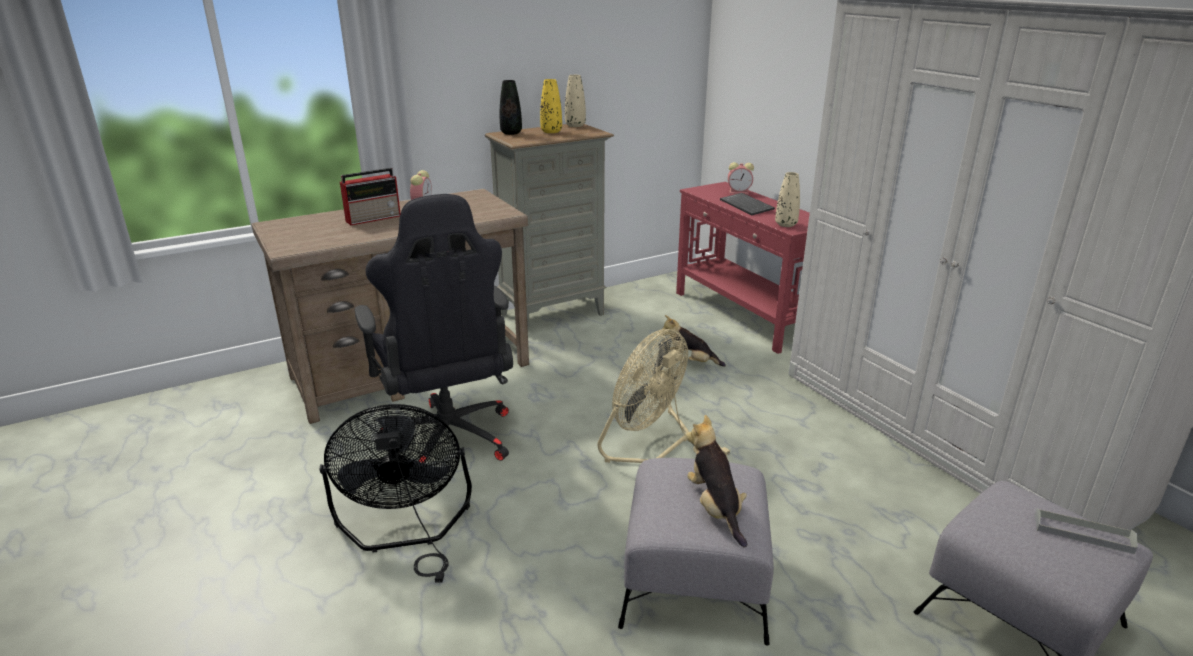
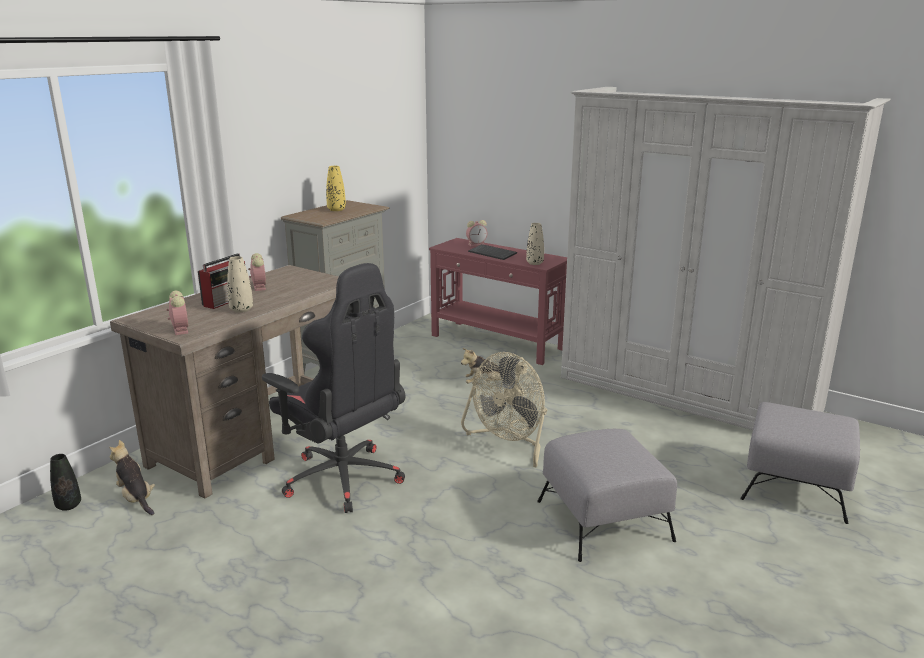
camera: 25 degrees left, 5 degrees down
black fan [320,404,472,583] -> none
black vase [500,80,522,135] -> black vase moved to [50,454,81,511]
beige vase [565,75,586,127] -> beige vase moved to [227,256,253,313]
beige fan [598,329,731,463] -> beige fan turned 60 degrees counterclockwise [461,352,547,467]
plush toy [686,415,747,547] -> plush toy moved to [109,440,155,515]
grey tray [1035,508,1138,554] -> none
none -> alarm clock [166,291,188,335]

